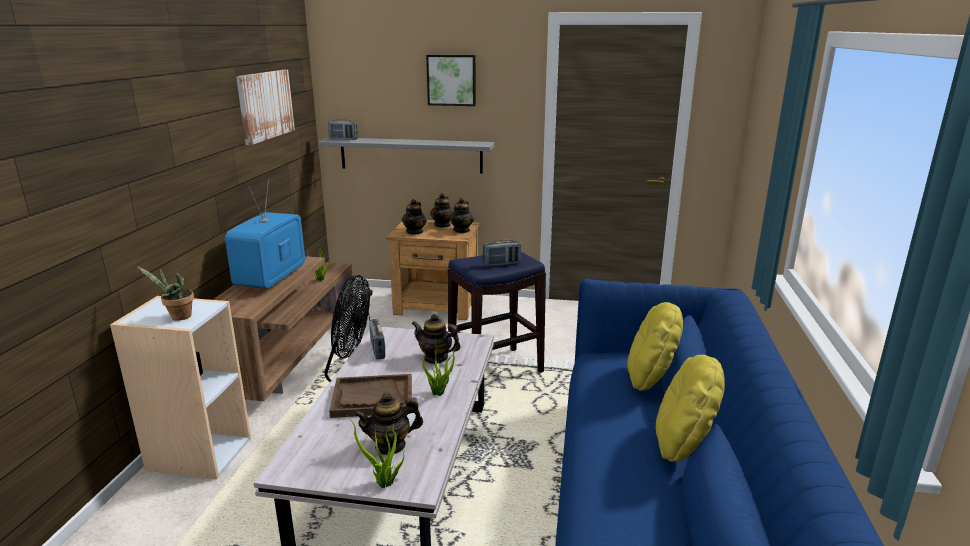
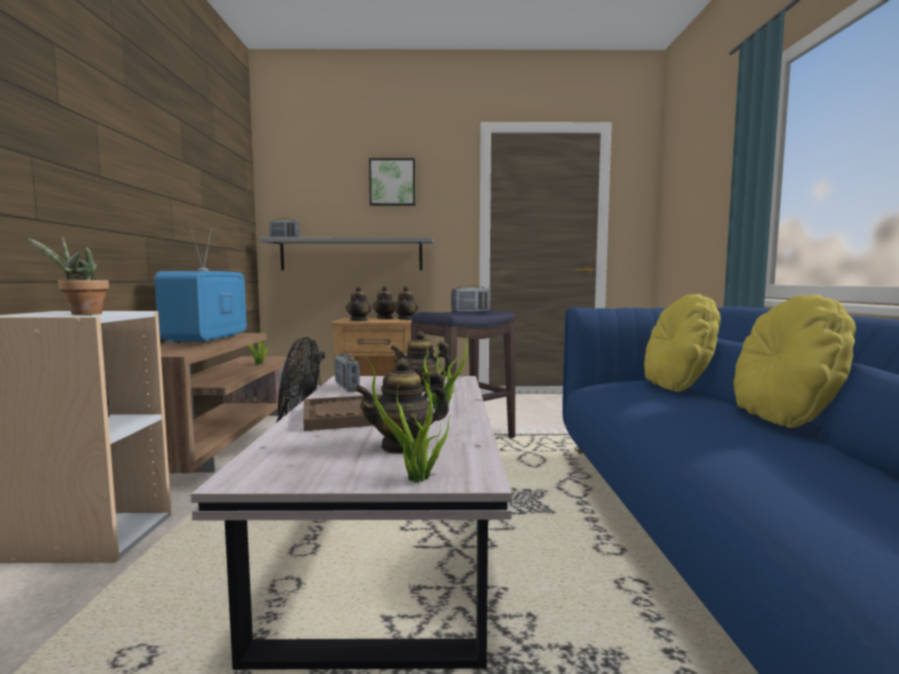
camera: 10 degrees left, 15 degrees down
picture [236,70,295,145] -> none

